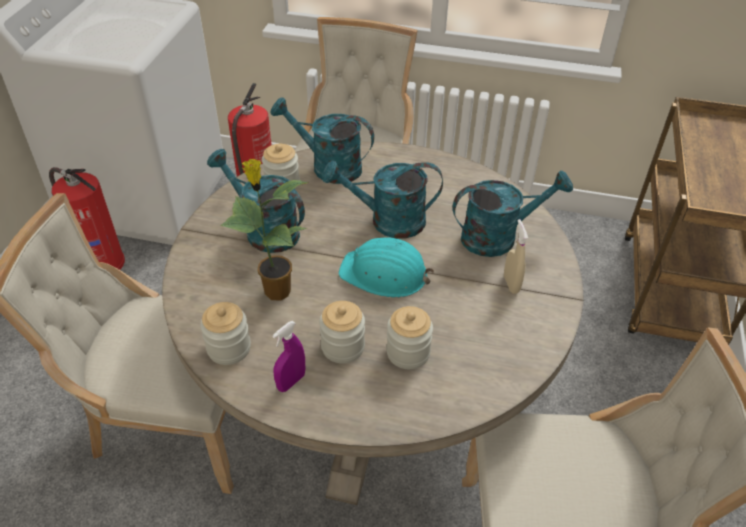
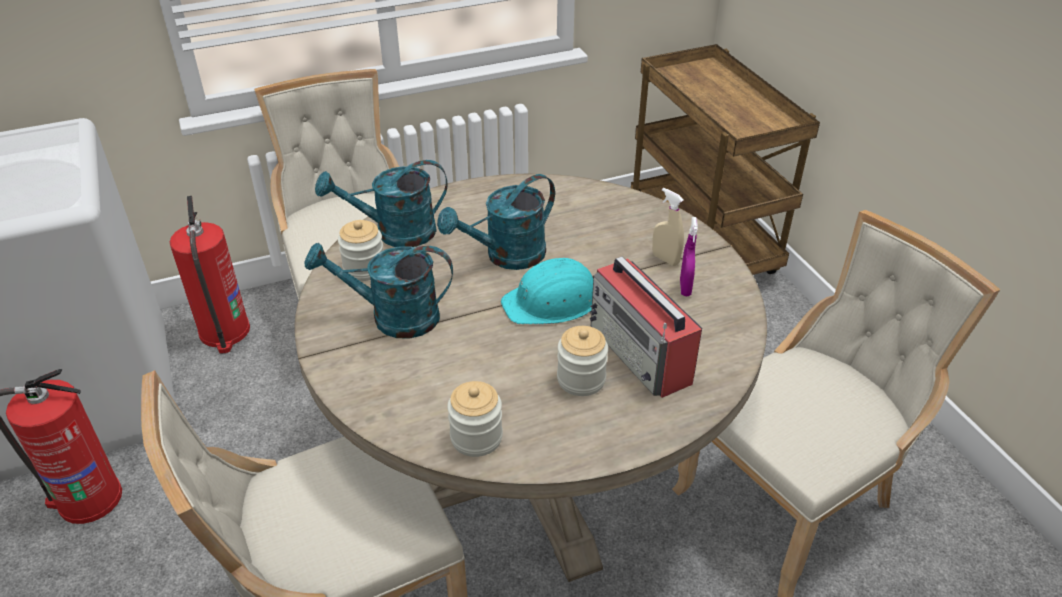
camera: 35 degrees left, 5 degrees down
potted plant [220,159,309,300] -> none
purple spray bottle [272,321,305,392] -> purple spray bottle moved to [680,217,698,296]
jar [386,306,433,369] -> radio [590,257,702,398]
turquoise watering can [453,171,573,257] -> none

